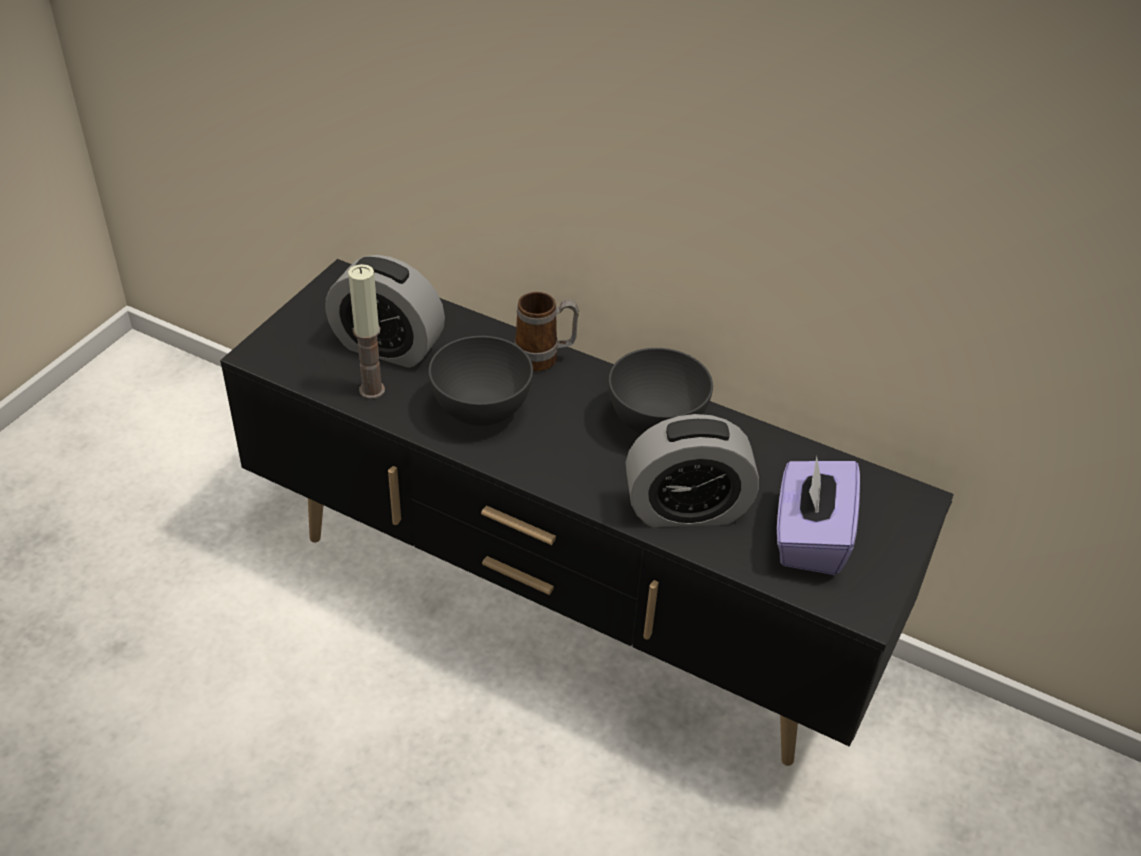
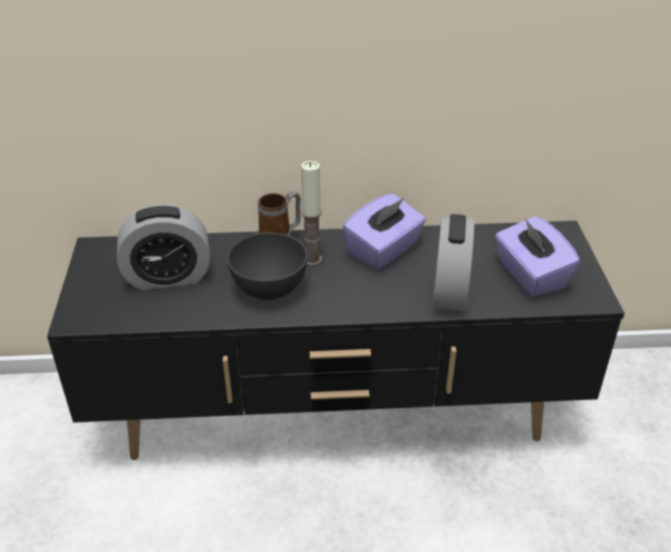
camera: 30 degrees left, 5 degrees down
candle [348,264,385,399] -> candle moved to [301,161,322,266]
grey bowl [609,348,713,435] -> purple tissue box [343,194,426,269]
alarm clock [626,414,759,527] -> alarm clock turned 135 degrees clockwise [433,214,474,311]

